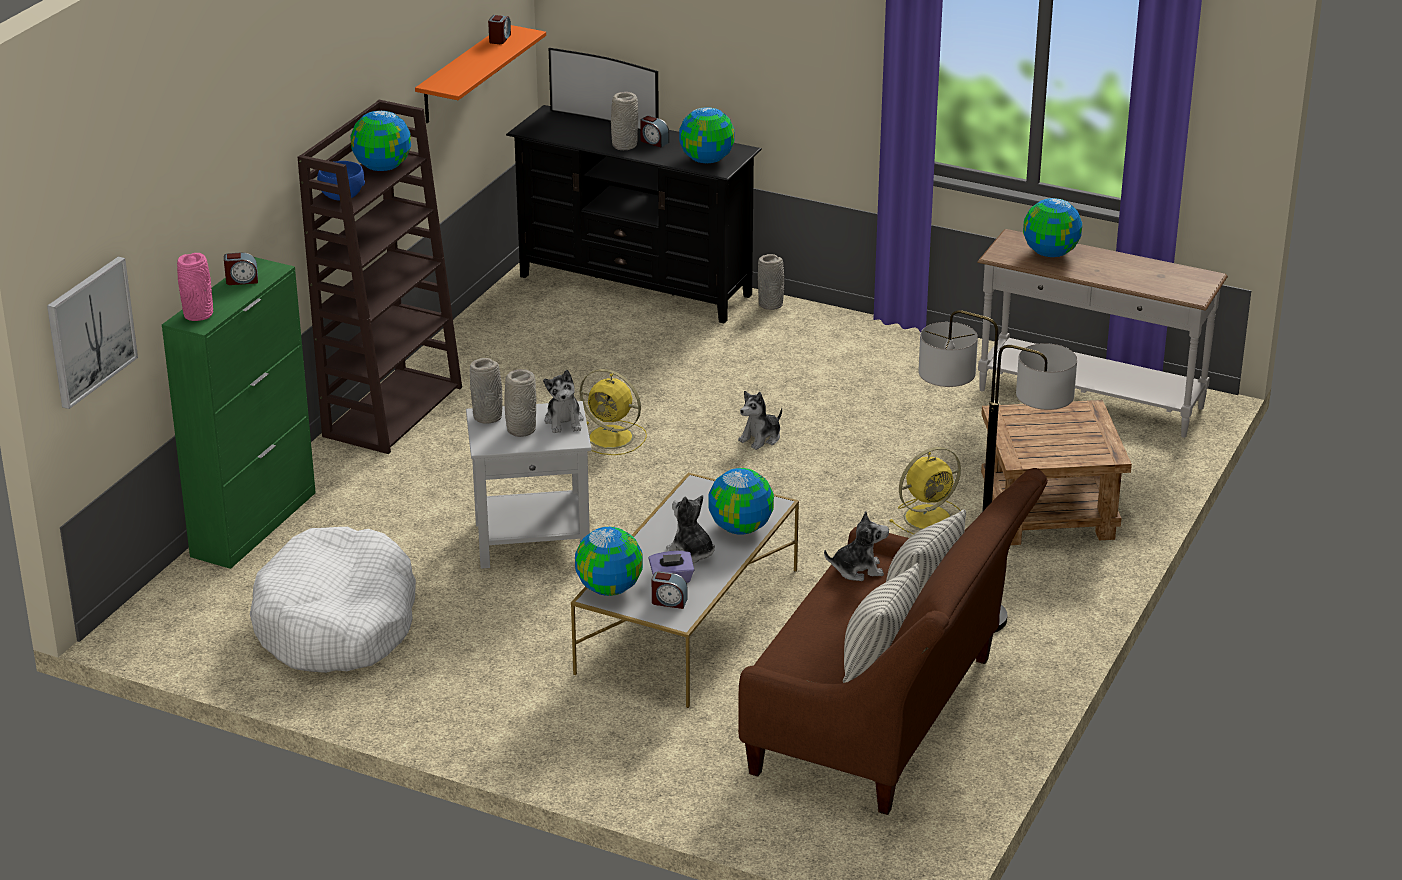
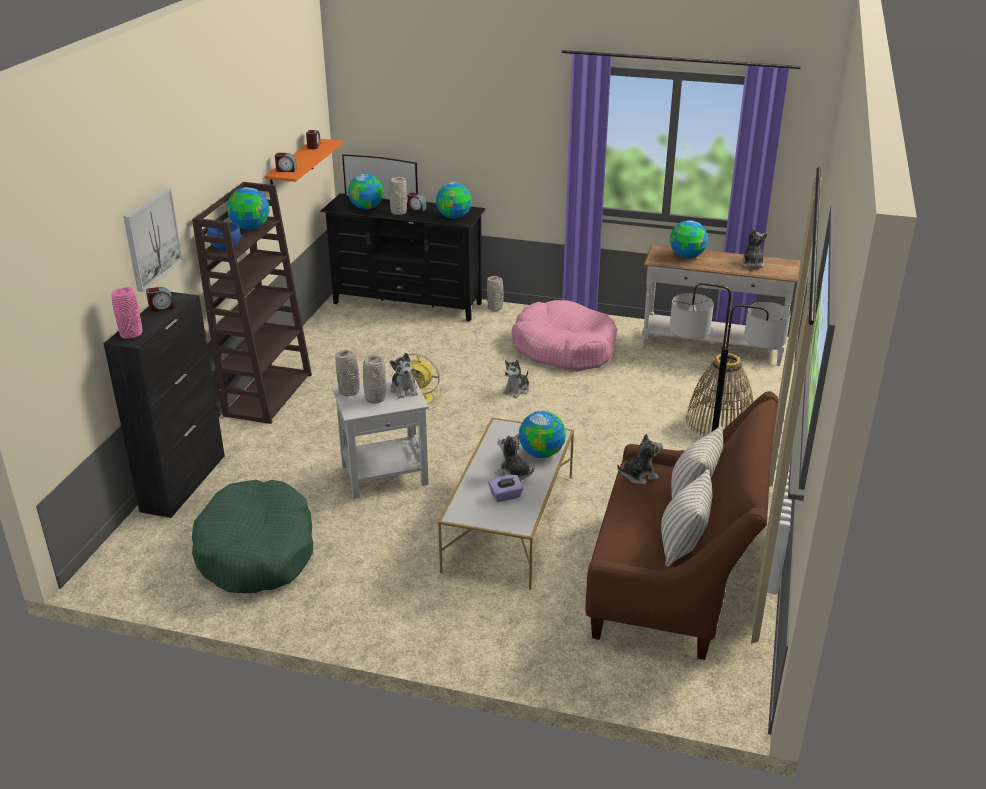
camera: 10 degrees left, 0 degrees up
picture [47,257,138,409] -> picture moved to [123,188,183,292]
green cabinet [162,257,316,569] -> black cabinet [103,292,225,518]
white dog bed [250,527,416,673] -> green dog bed [192,480,313,593]
globe [575,527,643,596] -> globe moved to [348,174,383,209]
alarm clock [652,571,688,609] -> alarm clock moved to [275,153,297,172]
yellow fan [890,447,961,534] -> none
brown side table [981,400,1132,545] -> basket [685,353,754,437]
none -> pink dog bed [512,300,617,372]
none -> plush toy [741,228,768,268]

